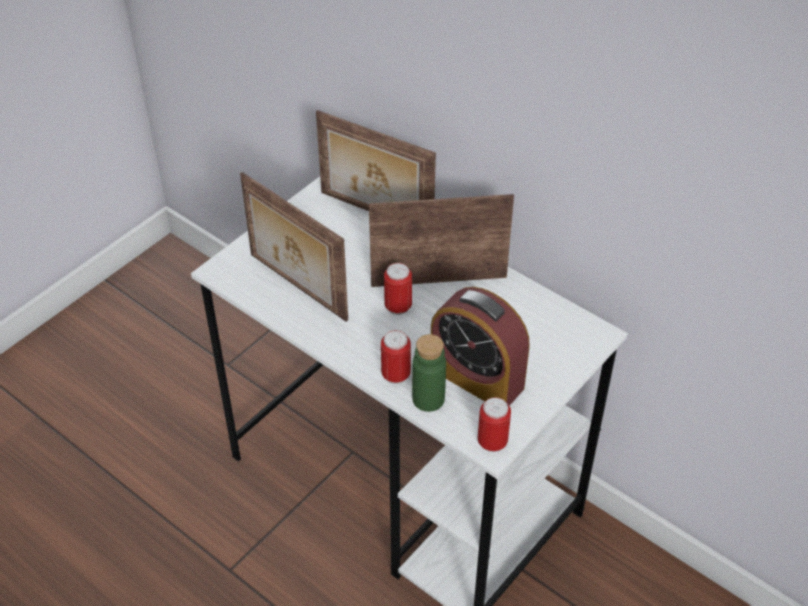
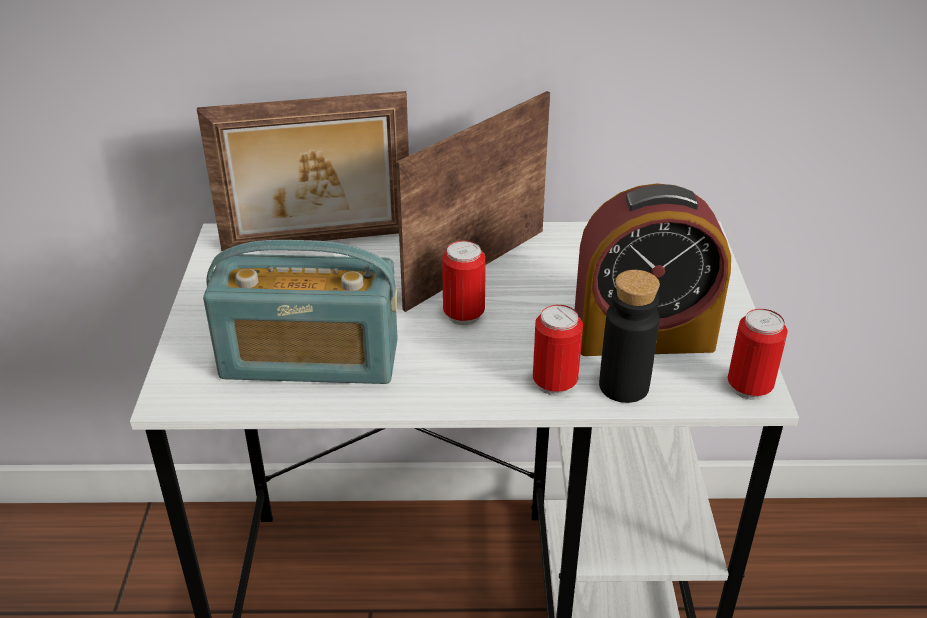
camera: 40 degrees left, 10 degrees down
picture frame [240,172,348,322] -> radio [203,240,398,384]
green bottle [412,334,446,412] -> black bottle [599,270,660,403]

